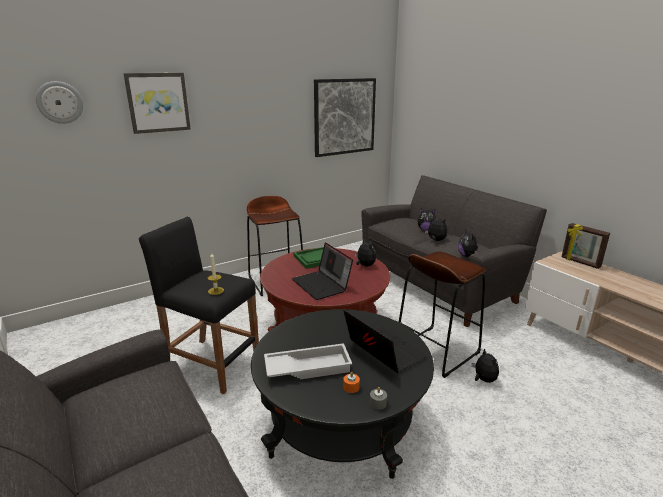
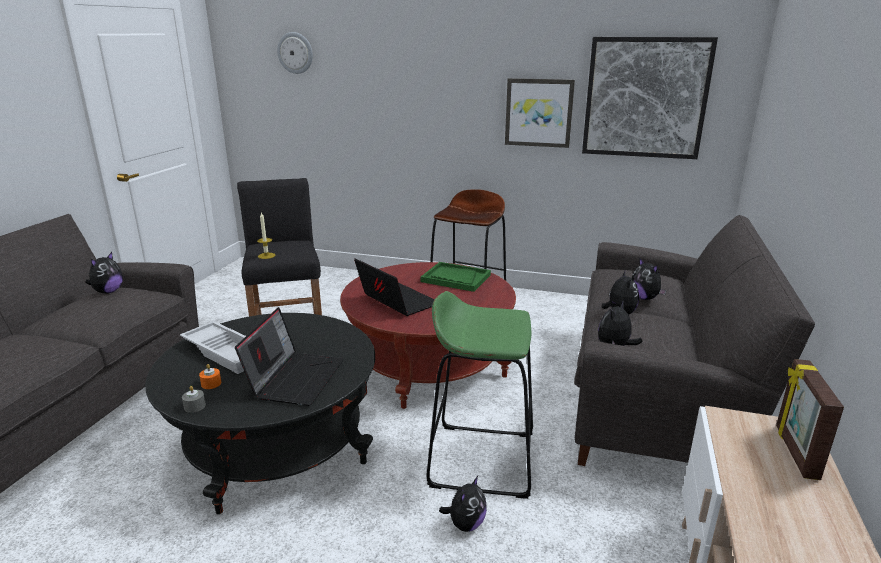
camera: 50 degrees right, 0 degrees up
picture [123,73,191,134] -> picture moved to [505,78,575,148]
laptop [292,242,353,300] -> laptop turned 120 degrees clockwise [354,258,435,316]
plush toy [355,239,376,267] -> plush toy moved to [85,252,123,294]
brown stool [399,251,486,378] -> green stool [427,291,533,499]

